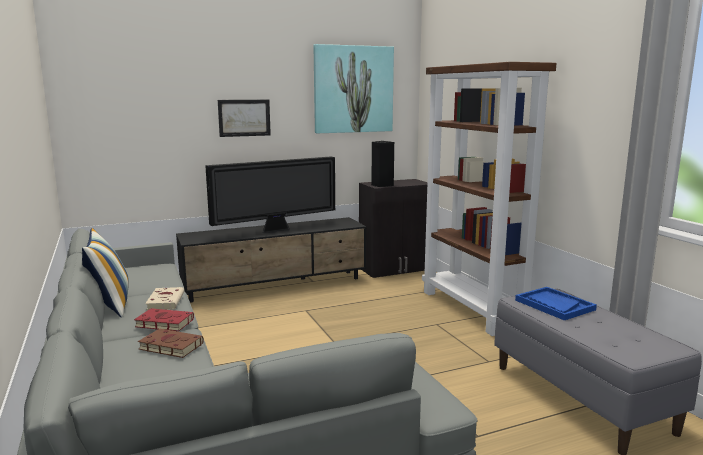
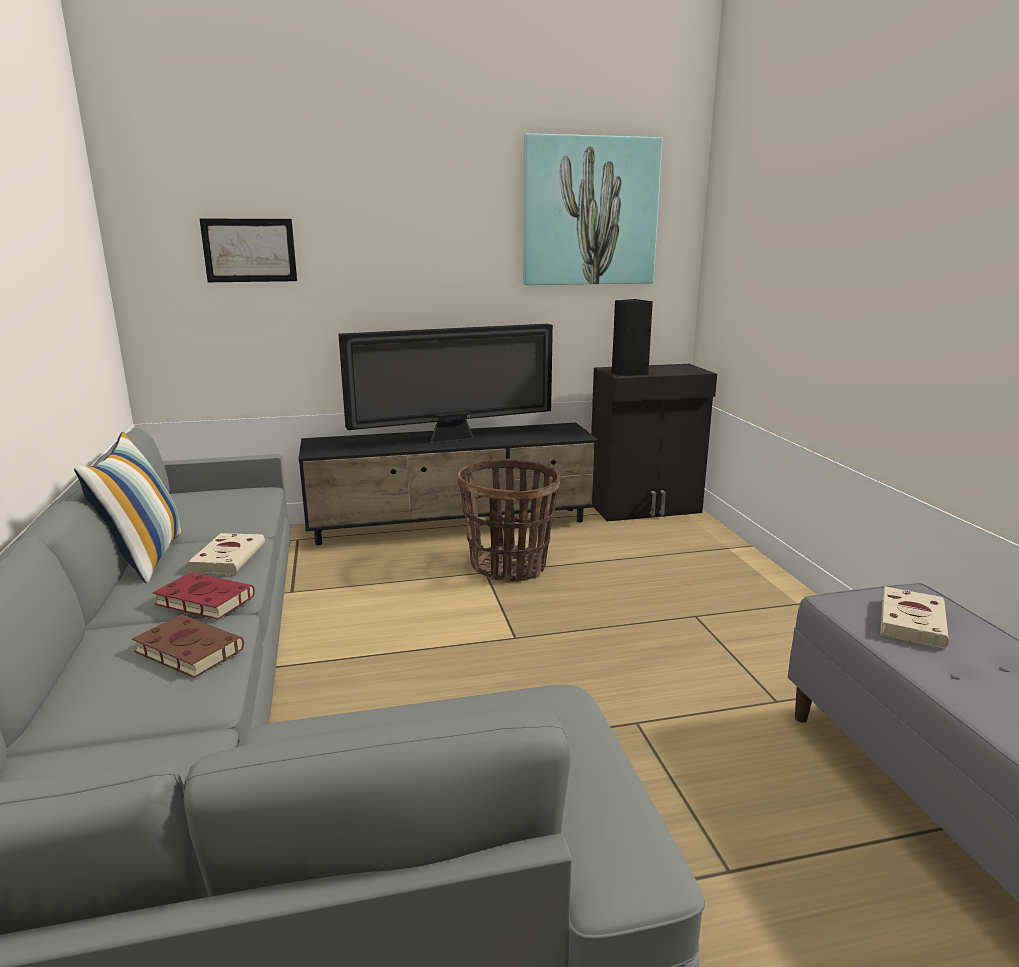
camera: 10 degrees right, 5 degrees up
picture [218,100,271,137] -> picture moved to [200,219,297,282]
brown bookcase [422,62,556,336] -> none
blue tray [515,287,597,320] -> beige book [880,586,949,649]
none -> basket [458,459,560,582]

